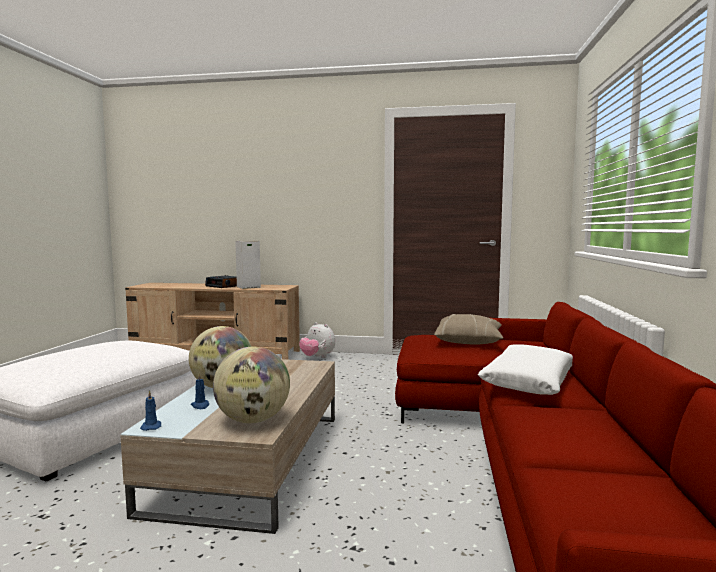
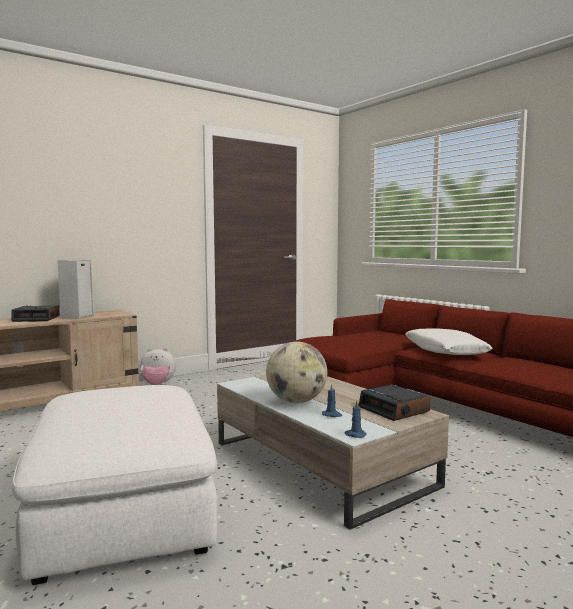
camera: 45 degrees left, 0 degrees up
globe [213,347,290,423] -> alarm clock [358,384,430,421]
beige pillow [434,314,503,345] -> none

